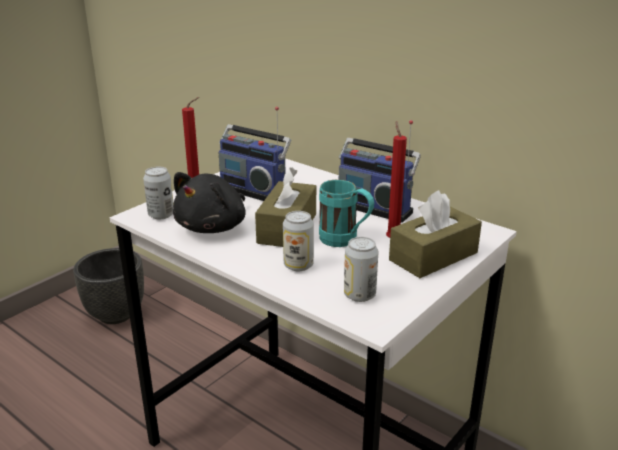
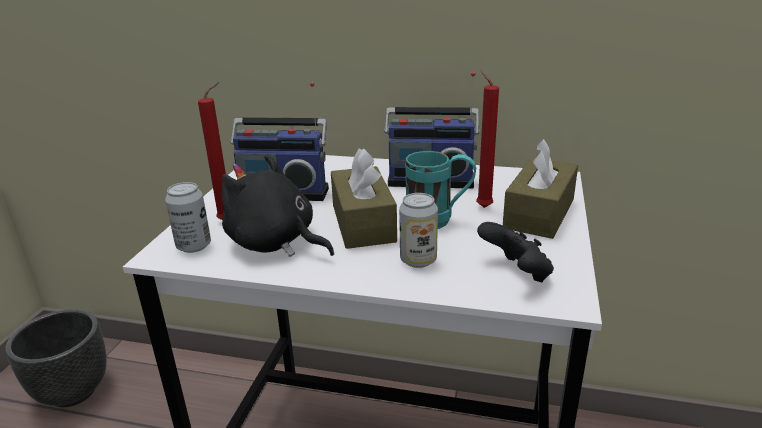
camera: 25 degrees left, 0 degrees up
black plush toy [173,172,246,233] -> black plush toy turned 120 degrees clockwise [221,154,334,257]
can [344,237,378,302] -> black game controller [477,222,554,282]

